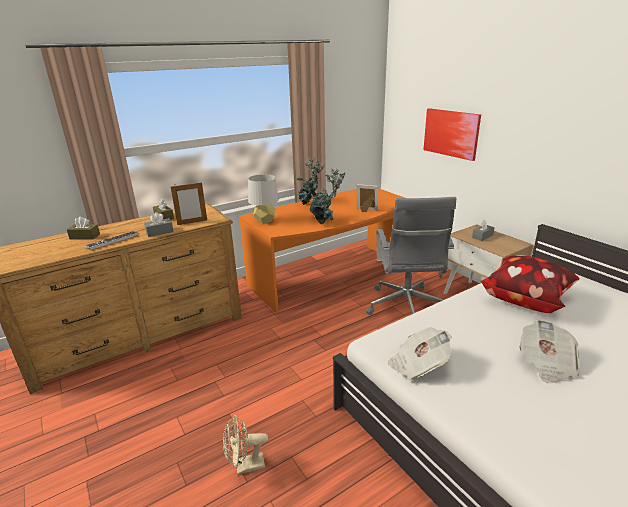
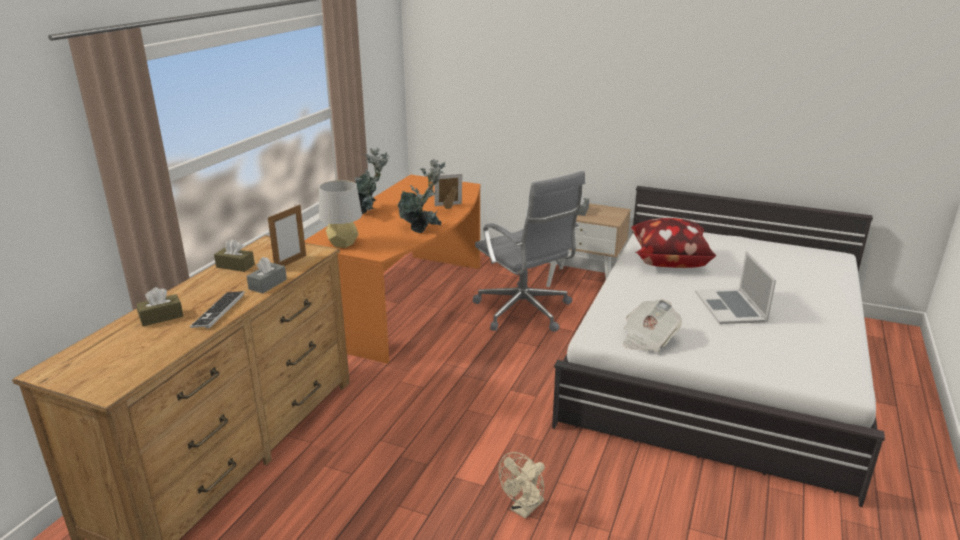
camera: 35 degrees left, 0 degrees up
picture [423,108,481,161] -> none
newspaper [519,319,580,384] -> laptop [695,251,776,324]

